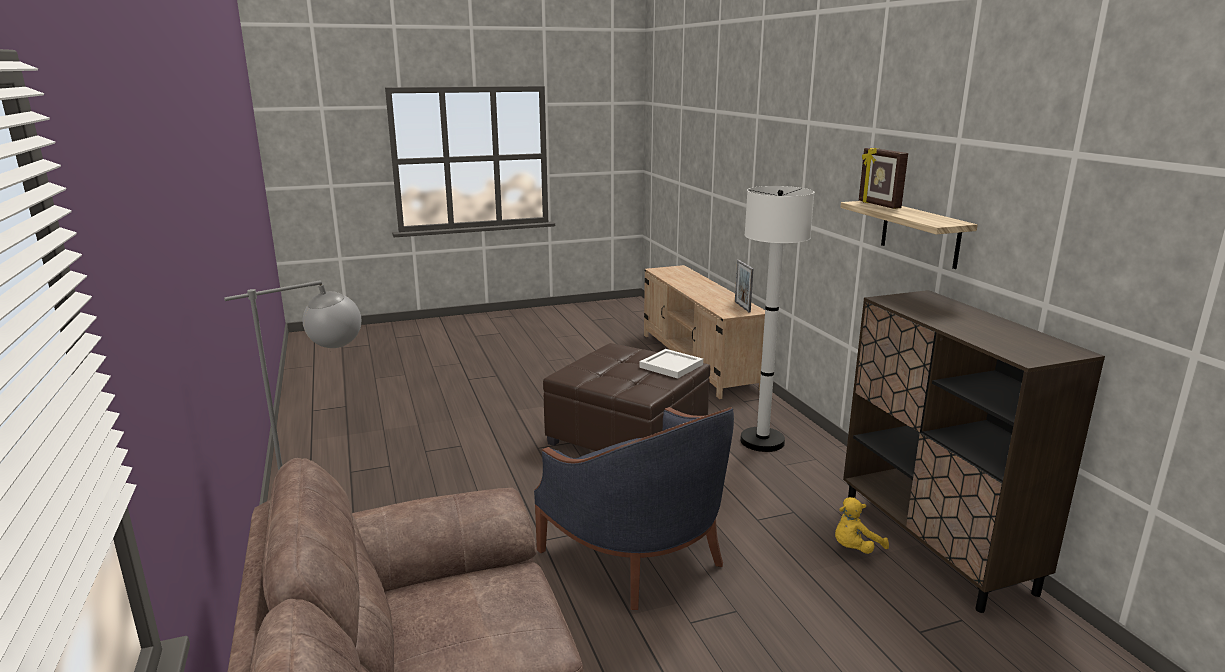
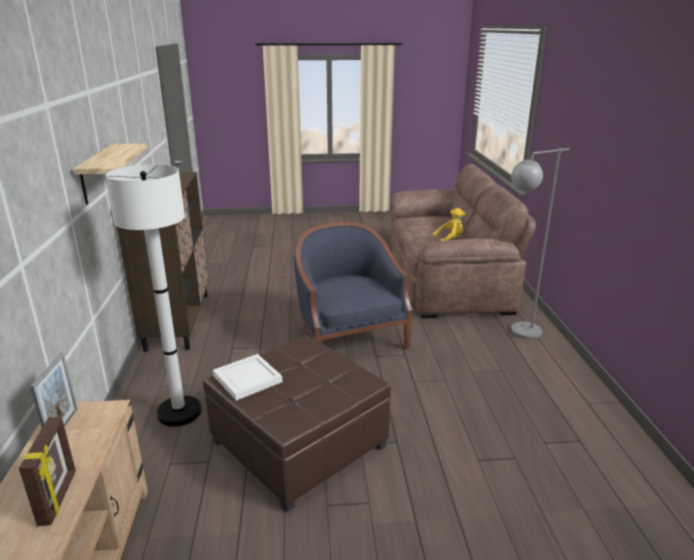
camera: 165 degrees left, 5 degrees up
yellow plush toy [835,497,889,554] -> yellow plush toy moved to [432,208,465,241]
picture frame [859,147,908,209] -> picture frame moved to [19,417,76,526]

